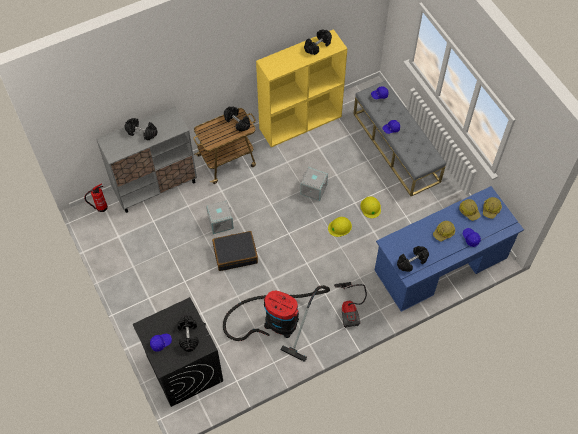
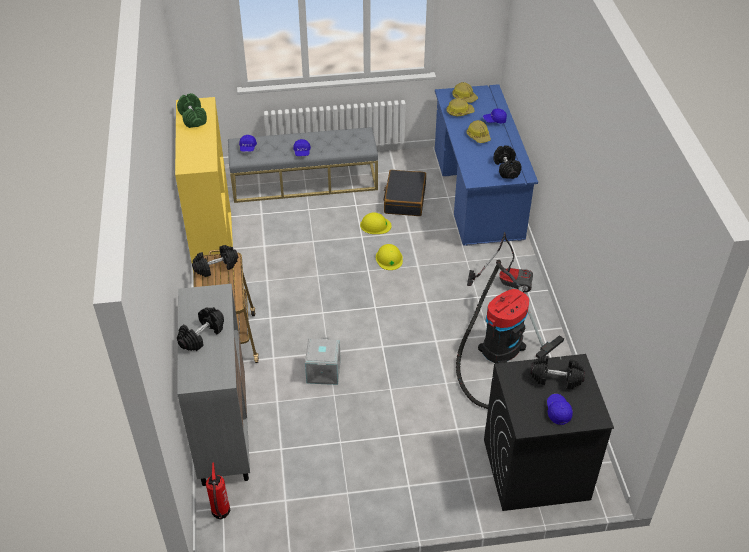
camera: 70 degrees left, 15 degrees down
black suitcase [212,231,258,271] -> black suitcase moved to [384,170,426,216]
grey storage box [300,167,328,201] -> none
black dumbbell [304,29,332,55] -> green dumbbell [177,93,207,128]

